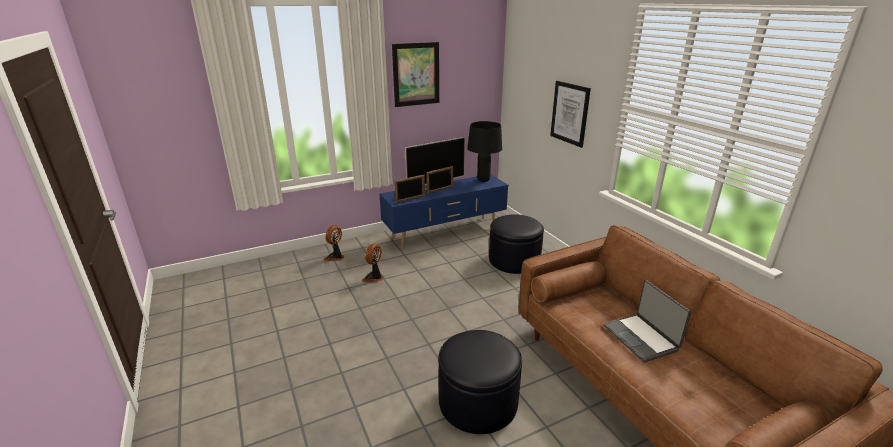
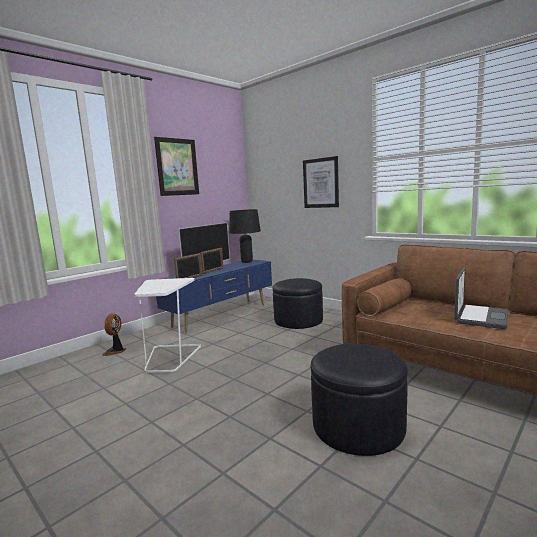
camera: 20 degrees left, 15 degrees down
fan [362,243,384,282] -> white side table [135,278,201,373]
laptop [604,280,691,362] -> laptop turned 105 degrees counterclockwise [454,267,509,329]

